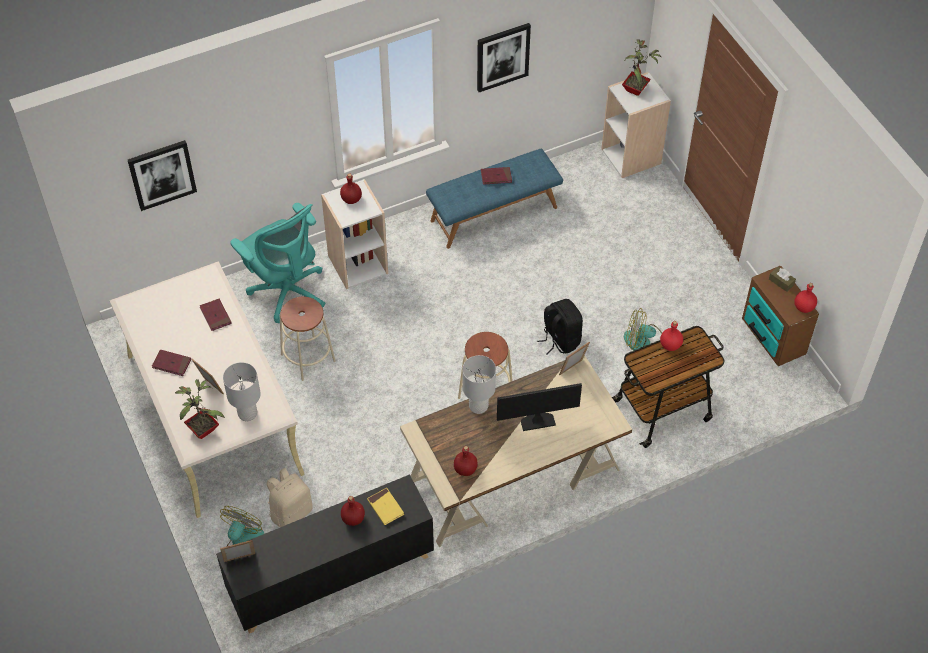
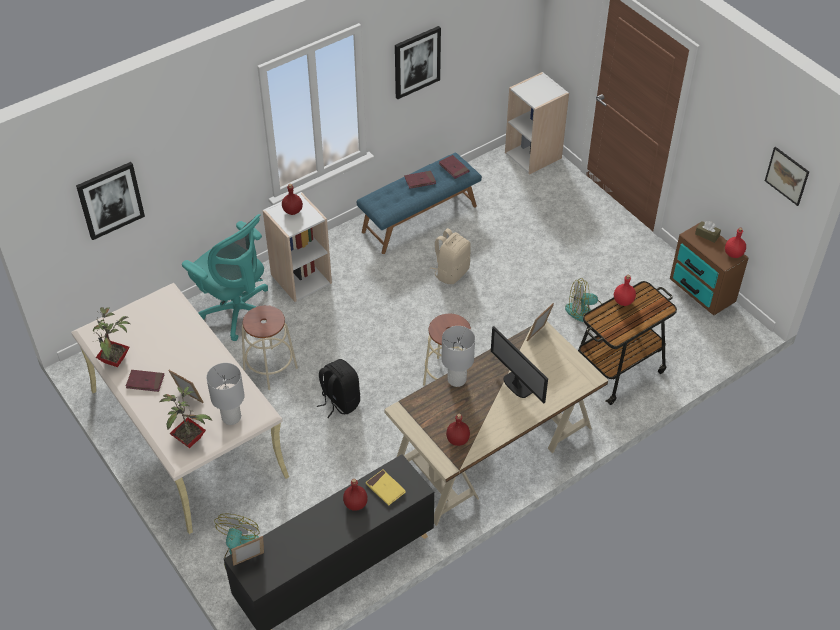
camera: 10 degrees left, 5 degrees down
red book [200,299,232,331] -> red book moved to [439,155,469,179]
beige backpack [267,468,313,527] -> beige backpack moved to [430,228,471,284]
monitor [497,383,582,431] -> monitor turned 105 degrees counterclockwise [491,326,548,404]
black backpack [537,299,583,355] -> black backpack moved to [317,359,360,418]
potted plant [622,39,662,96] -> potted plant moved to [92,307,130,367]
none -> picture [765,147,809,206]

